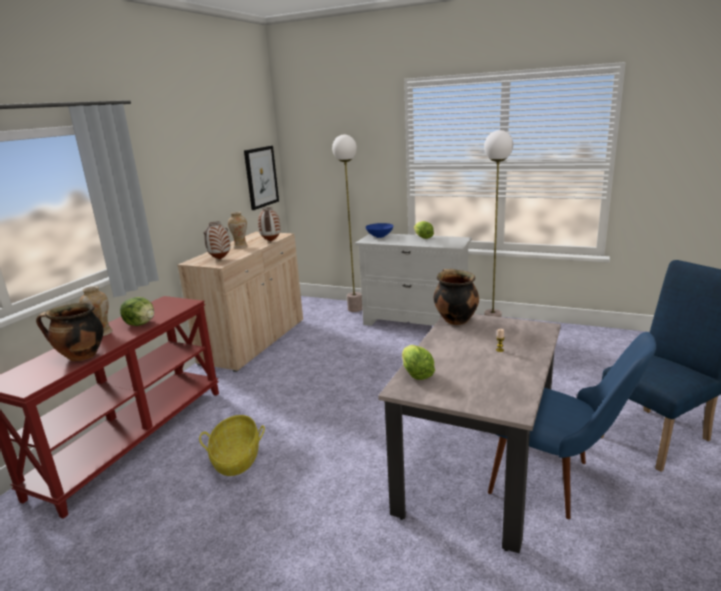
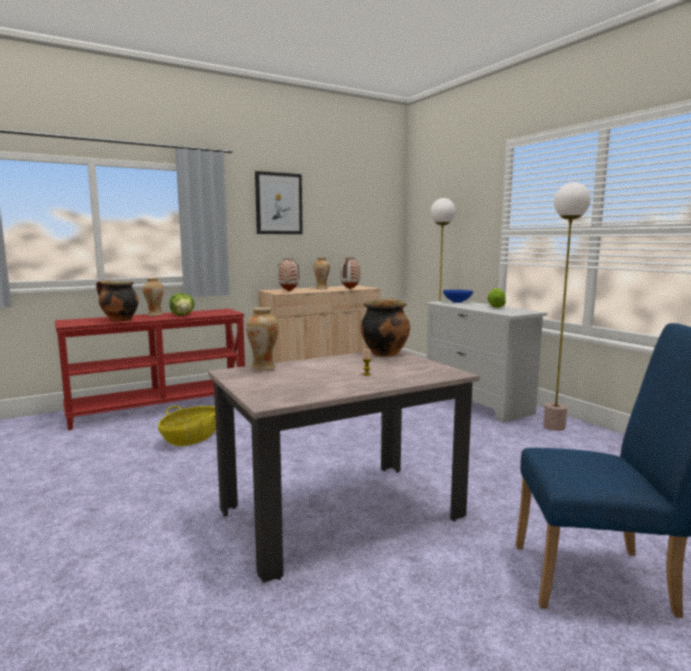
camera: 35 degrees right, 10 degrees down
picture [244,146,279,210] -> picture moved to [255,171,303,234]
lettuce [402,345,435,380] -> vase [246,307,279,371]
blue chair [488,332,656,519] -> none

